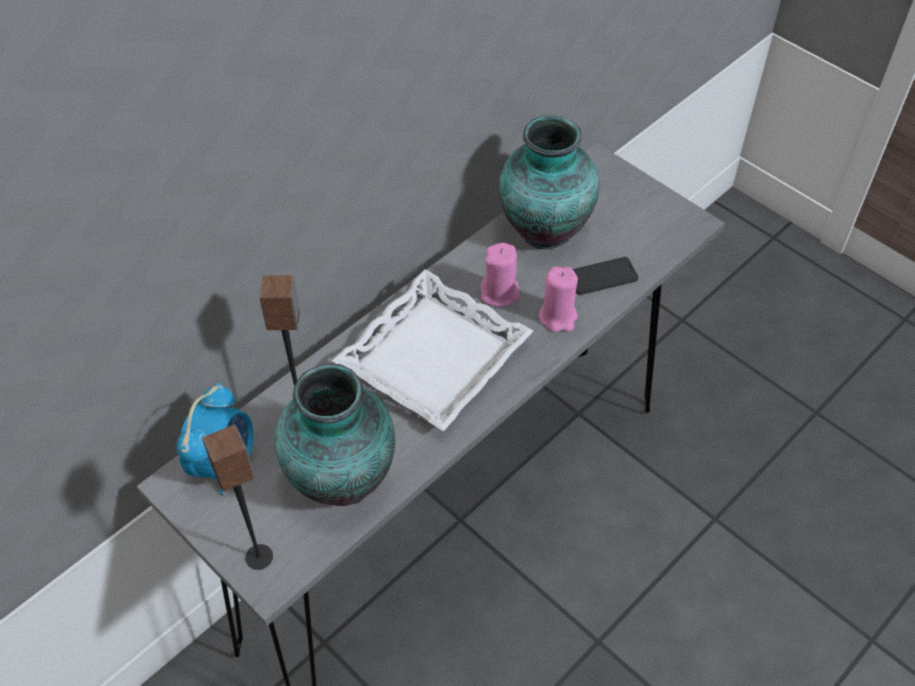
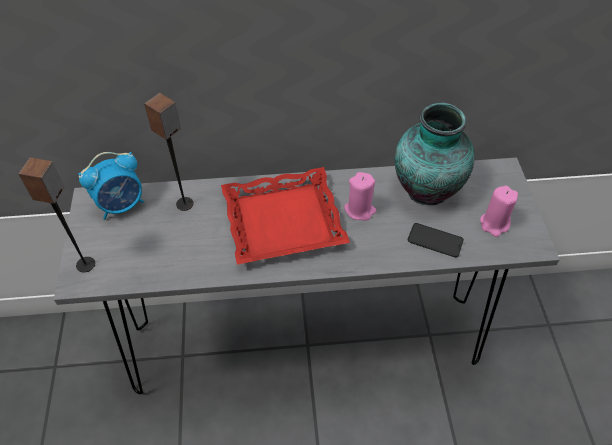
camera: 40 degrees right, 0 degrees up
vase [275,364,395,506] -> none
white tray [332,269,533,431] -> red tray [221,167,350,265]
pink candle [539,267,578,332] -> pink candle moved to [480,186,518,237]

